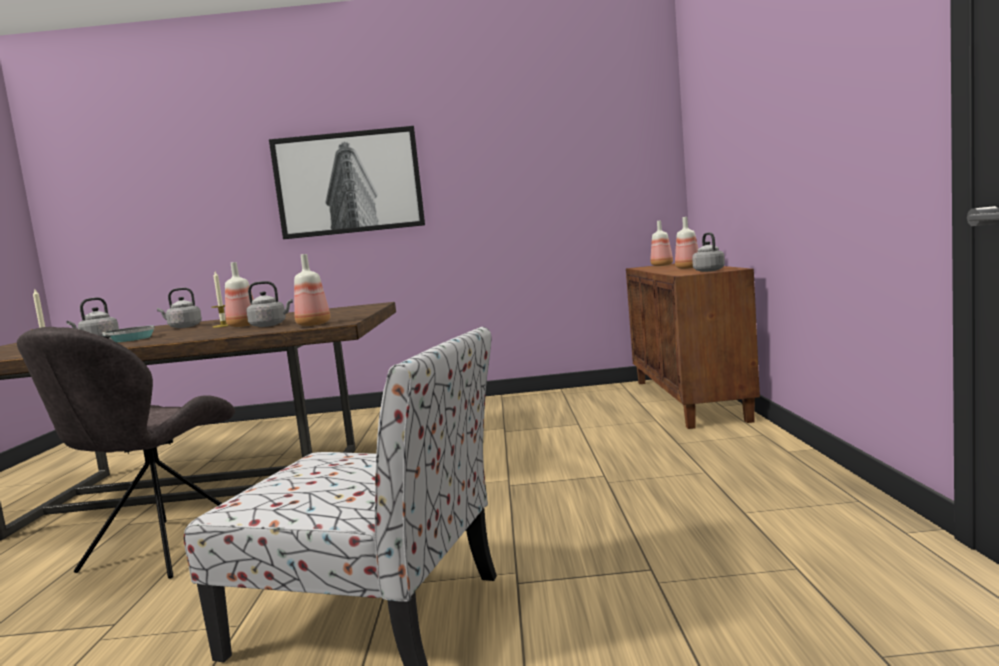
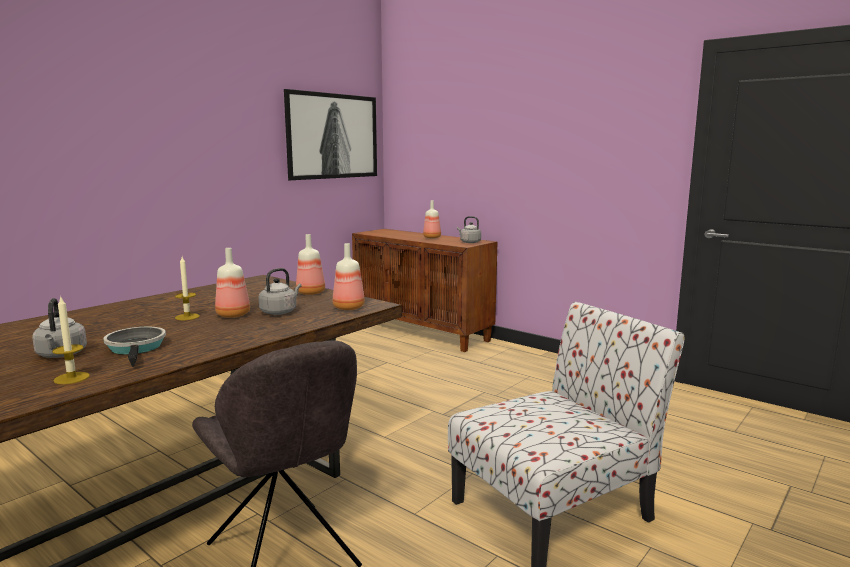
camera: 50 degrees left, 5 degrees up
grey kettle [157,288,202,328] -> none
picture [269,126,425,239] -> picture moved to [284,89,377,180]
bottle [651,220,673,266] -> bottle moved to [296,234,325,295]

